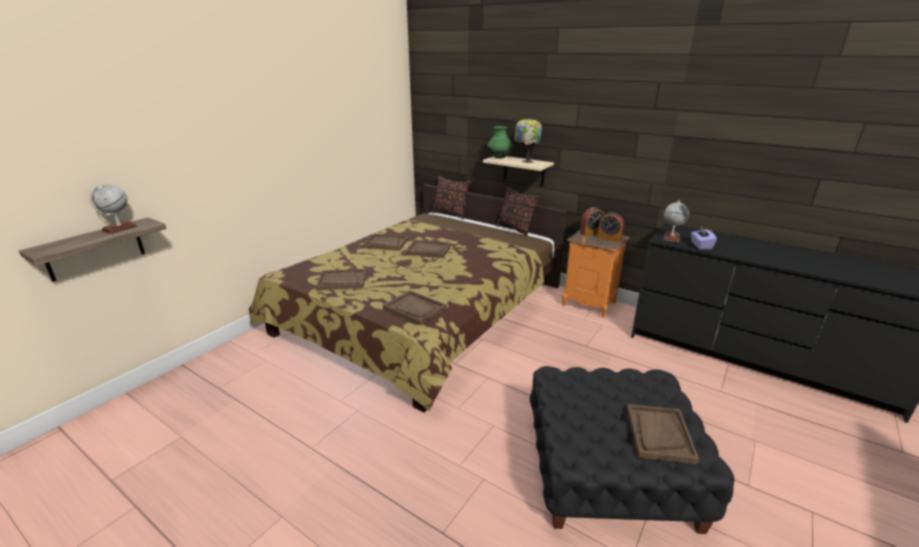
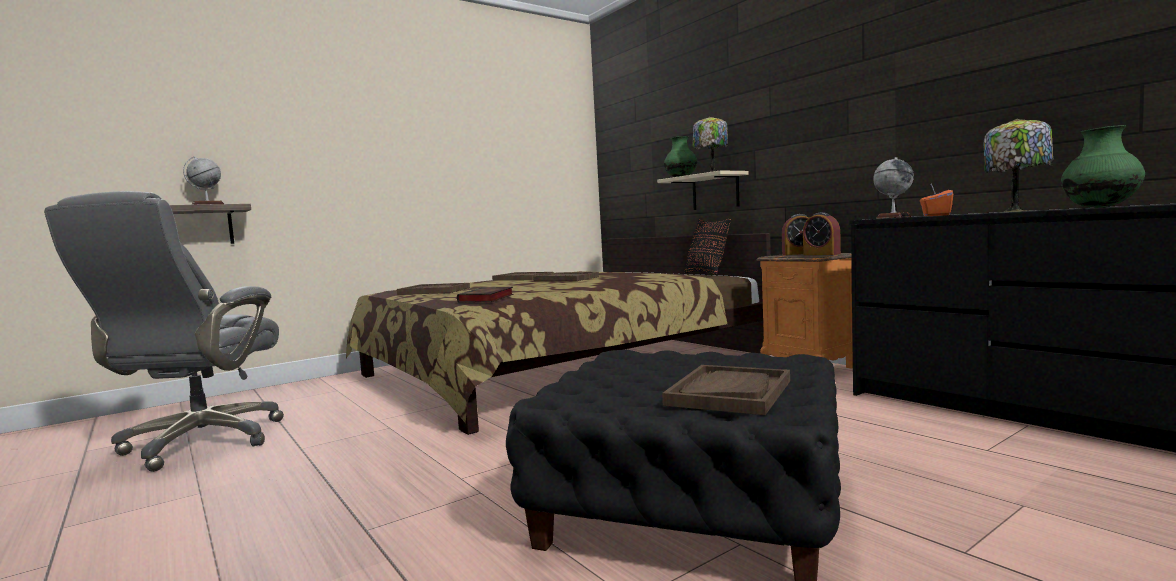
camera: 20 degrees right, 20 degrees down
brown tray [383,290,447,325] -> book [457,287,514,303]
black pillow [432,176,470,220] -> none
purple tissue box [691,226,717,250] -> orange tissue box [920,184,953,216]
none -> grey office chair [44,191,284,472]
none -> table lamp [983,119,1053,213]
none -> green vase [1061,125,1145,208]

